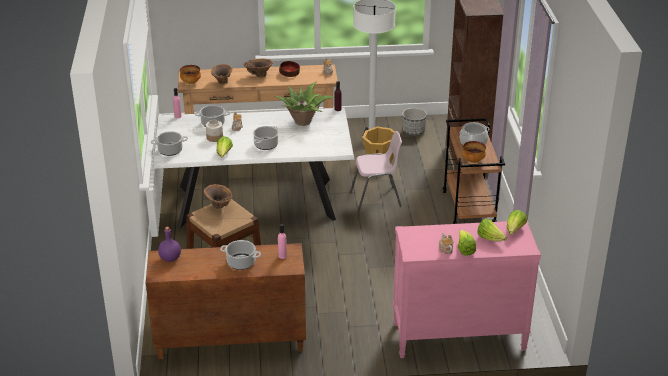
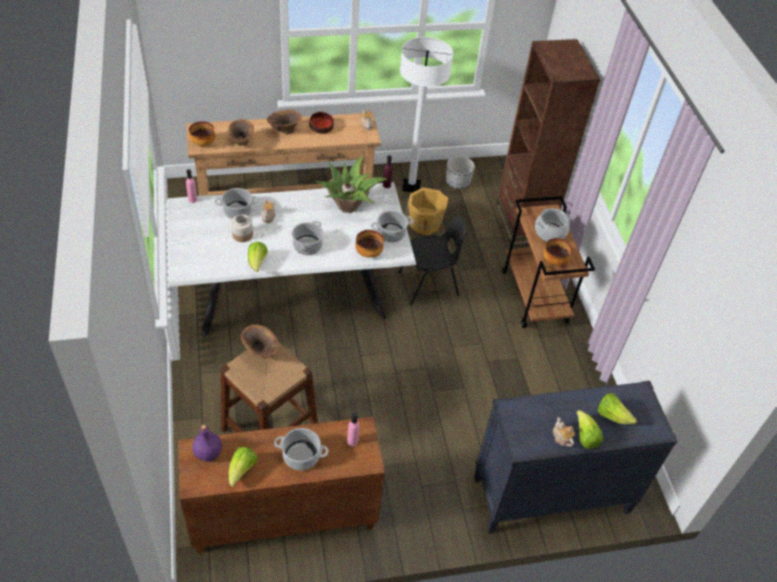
camera: 10 degrees left, 15 degrees up
cooking pot [151,131,188,156] -> cooking pot moved to [371,210,414,242]
pink chair [350,131,402,212] -> black chair [398,215,467,305]
pink dresser [393,221,541,358] -> black dresser [474,381,678,534]
lettuce [507,210,527,234] -> lettuce moved to [228,447,258,487]
none -> bowl [355,230,384,258]

